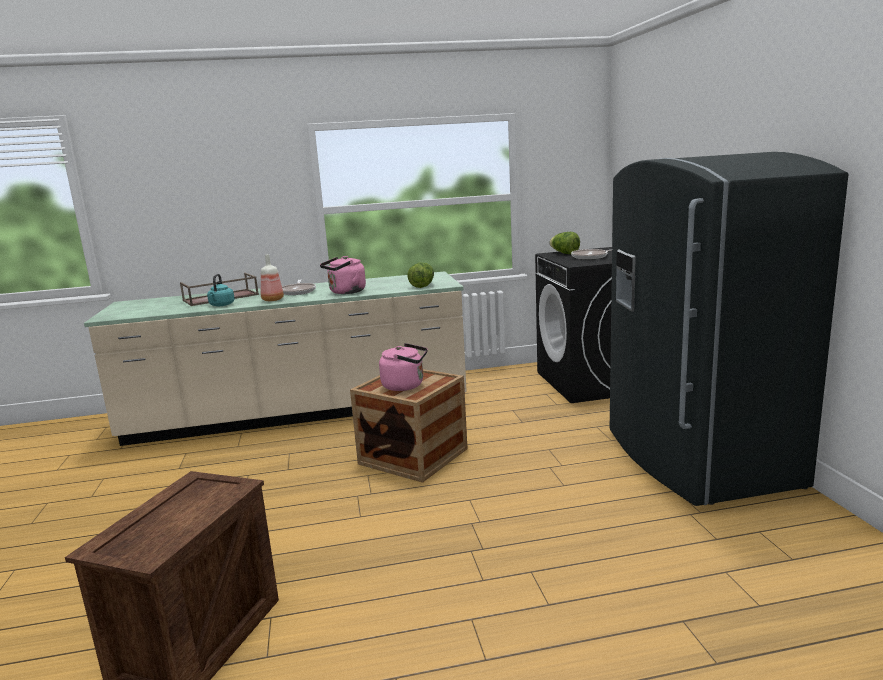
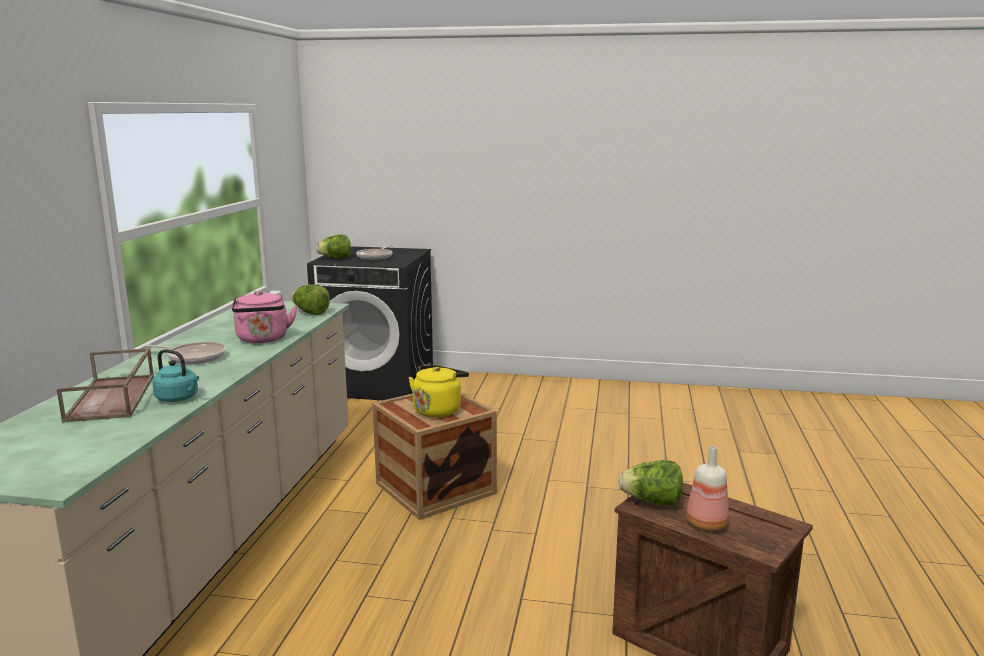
camera: 70 degrees left, 0 degrees up
bottle [261,254,284,301] -> bottle moved to [686,446,729,531]
pink kettle [379,343,428,391] -> yellow kettle [408,365,469,417]
grey fridge [610,152,849,506] -> none
none -> lettuce [618,460,683,505]

